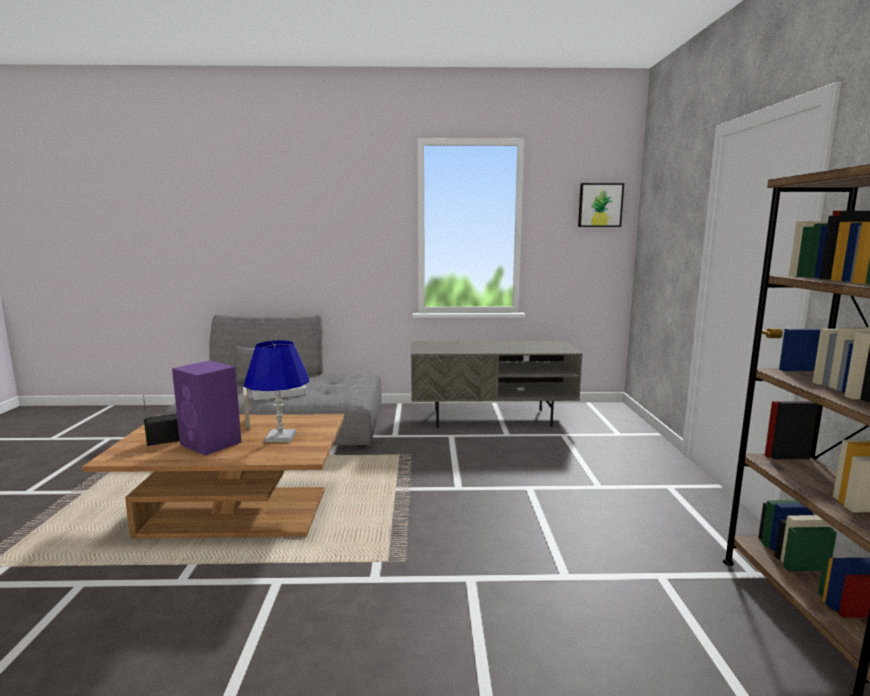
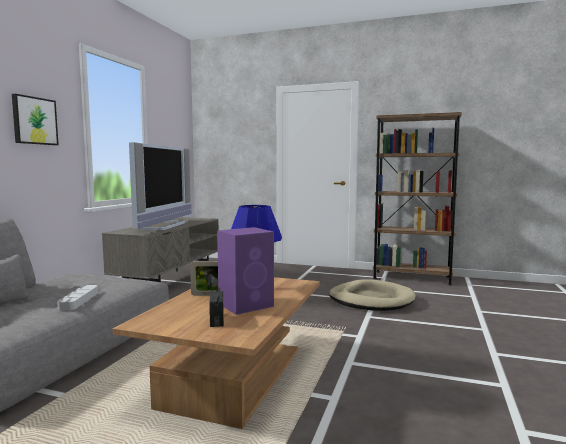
camera: 70 degrees left, 5 degrees down
picture [578,183,624,227] -> picture moved to [12,94,59,145]
none -> television [129,142,192,230]
none -> beige dog bed [329,279,416,311]

